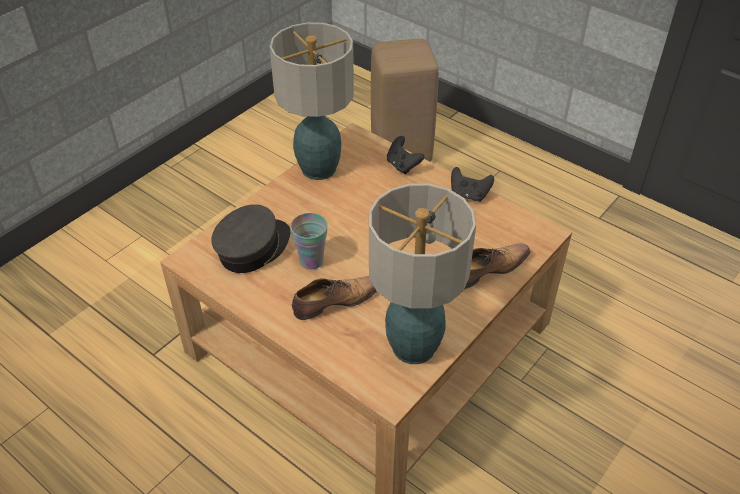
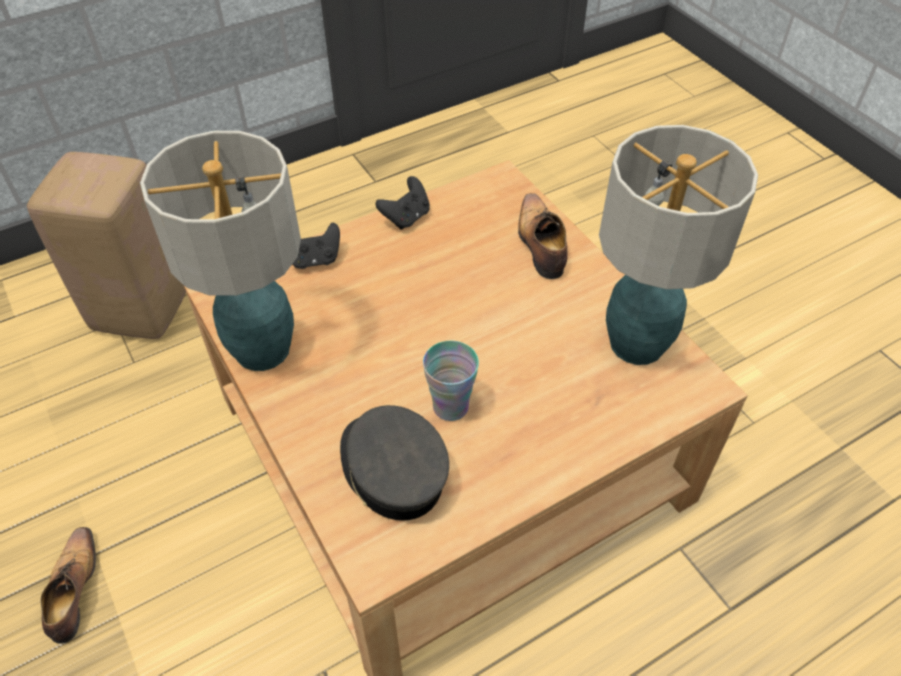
camera: 70 degrees left, 5 degrees up
shoe [292,276,377,320] -> shoe moved to [40,527,96,644]

